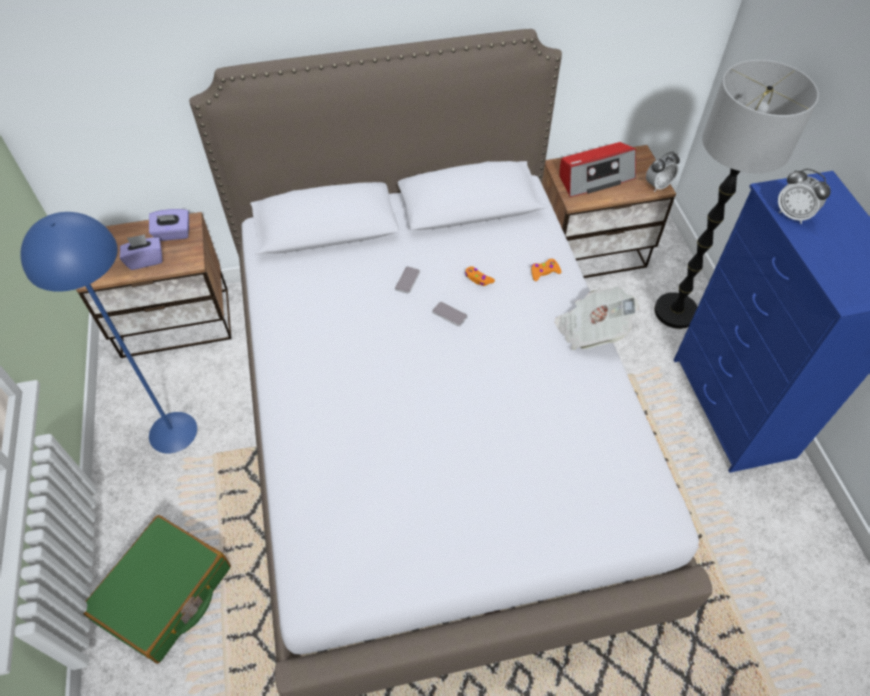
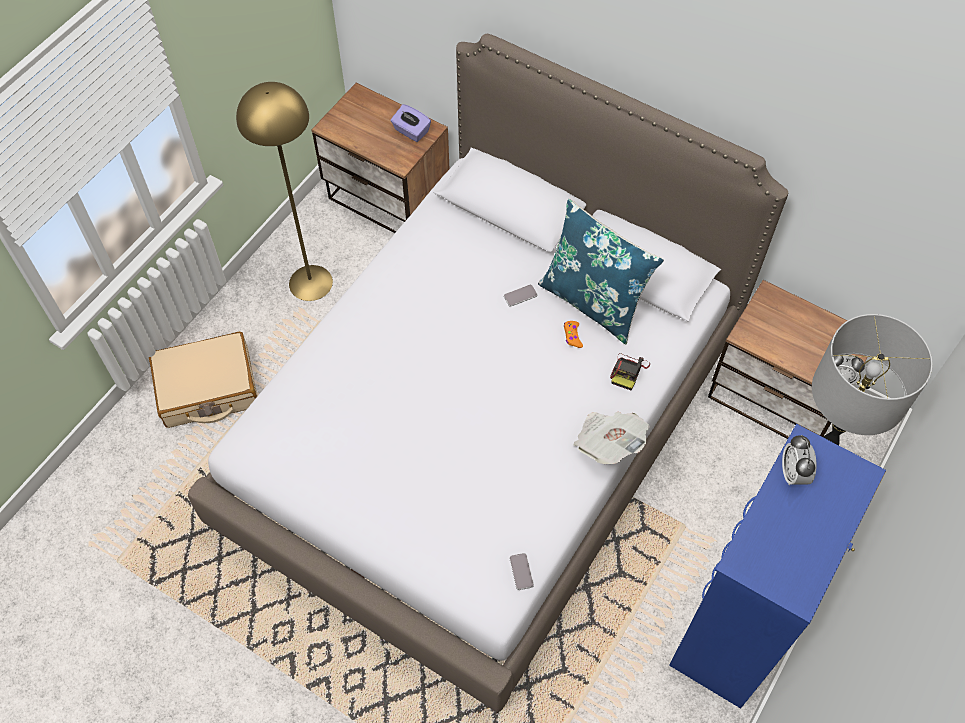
camera: 45 degrees right, 5 degrees up
blue floor lamp [21,212,197,454] -> yellow floor lamp [236,82,333,301]
green suitcase [83,515,231,664] -> beige suitcase [149,332,258,428]
purple tissue box [120,234,162,270] -> none
phone [432,302,468,326] -> phone moved to [510,553,534,590]
orange game controller [531,259,561,281] -> camera [610,353,650,391]
radio [560,142,636,197] -> none
none -> blue pillow [538,199,664,344]

